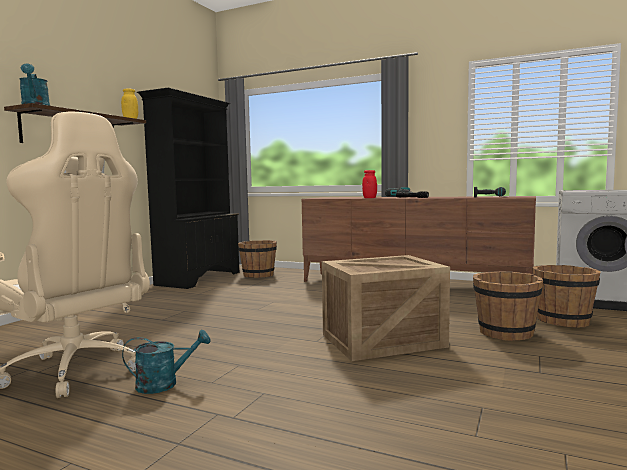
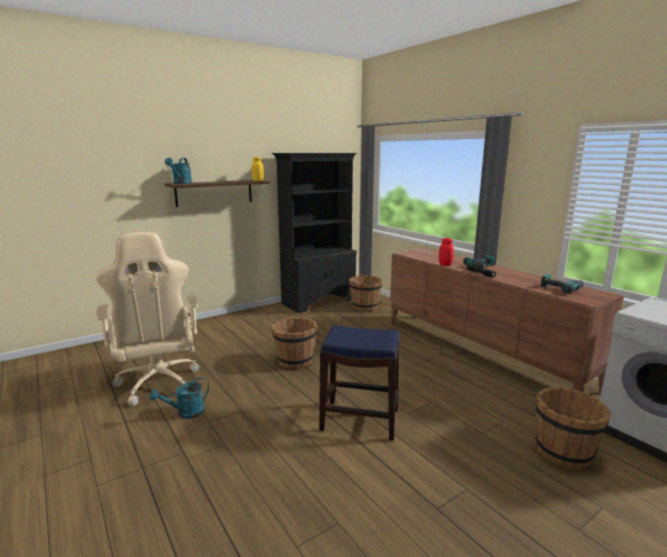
camera: 30 degrees right, 10 degrees up
turquoise watering can [122,330,211,394] -> turquoise watering can turned 135 degrees clockwise [150,377,209,419]
crate [322,255,450,361] -> stool [319,325,400,441]
brown bucket [473,271,543,341] -> brown bucket moved to [271,317,317,369]

